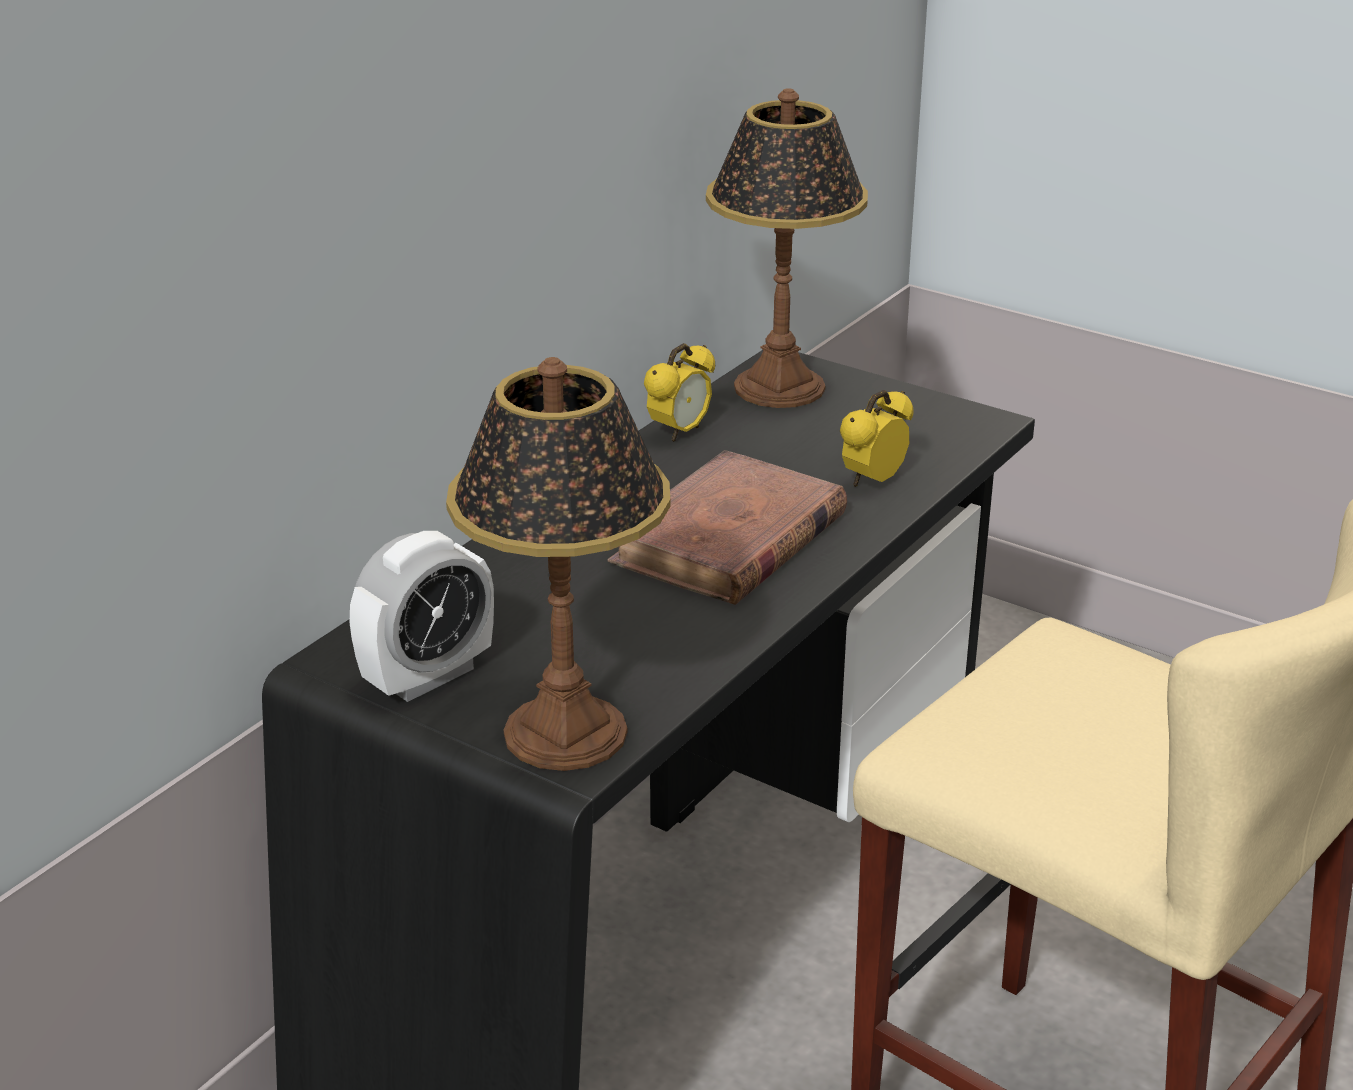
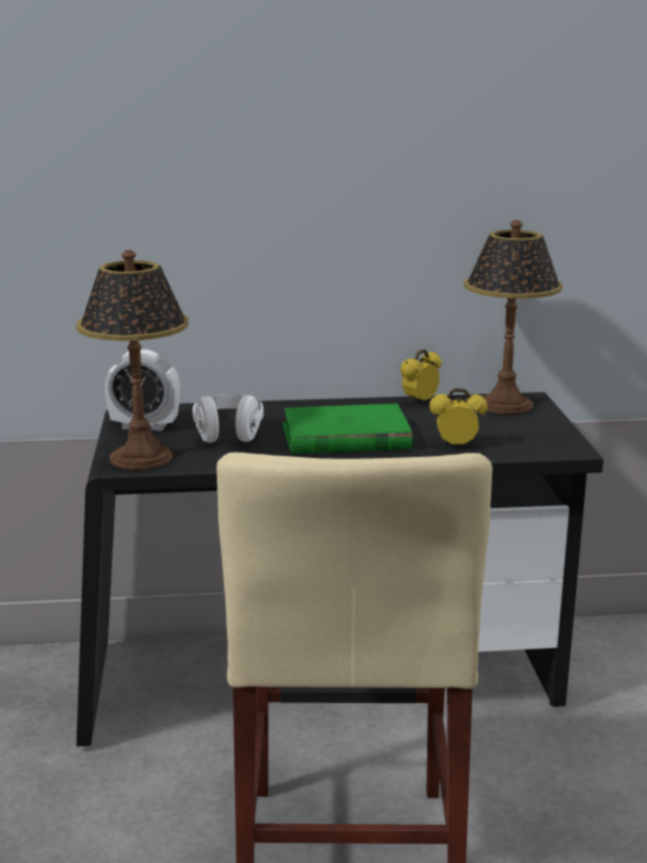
camera: 50 degrees right, 10 degrees down
brown book [608,450,847,605] -> green book [282,403,412,454]
alarm clock [644,343,715,442] -> alarm clock turned 135 degrees clockwise [400,349,442,404]
none -> white headphones [192,394,263,443]

